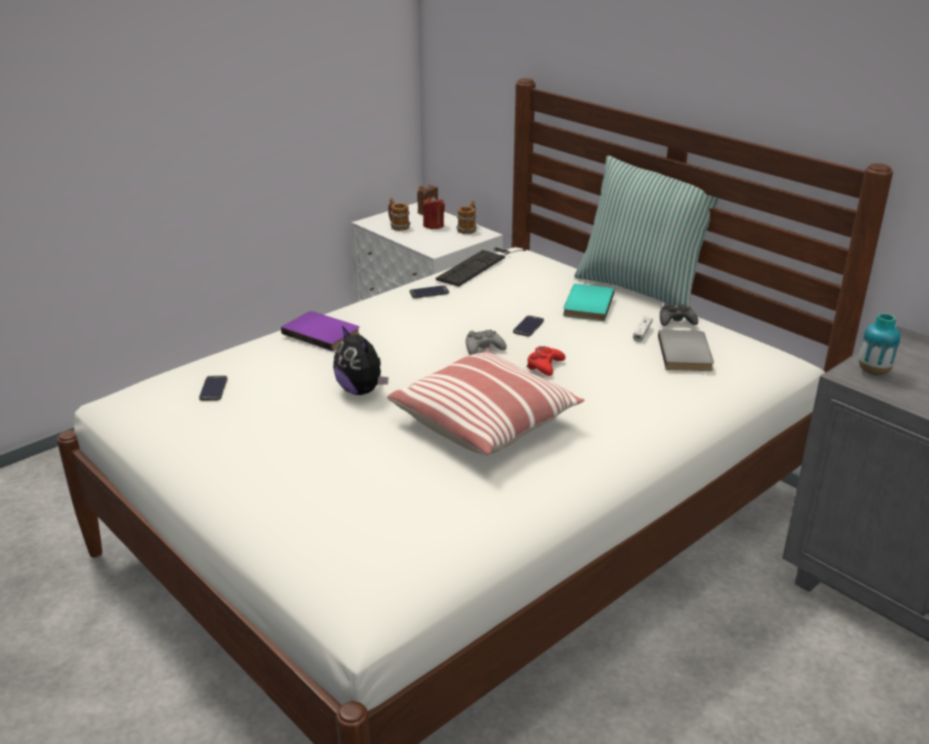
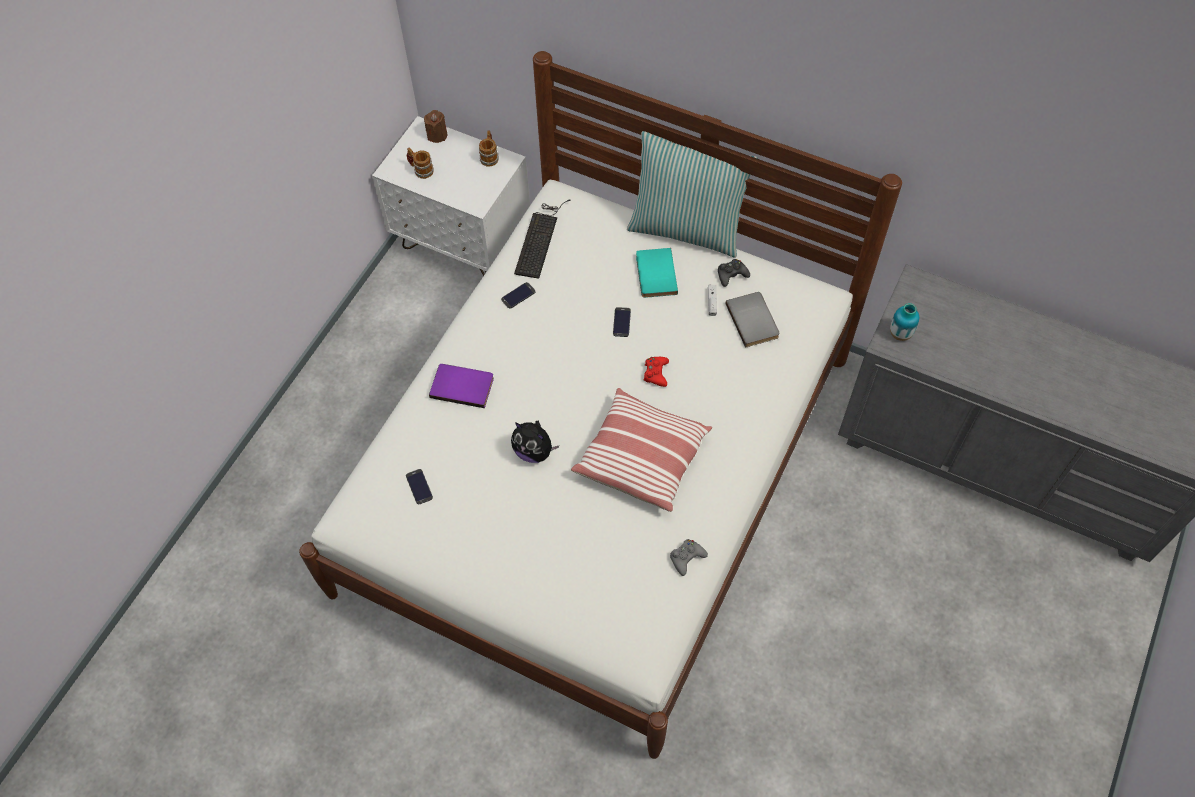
camera: 20 degrees left, 30 degrees up
red candle [423,196,445,229] -> none
grey game controller [466,329,507,355] -> grey game controller moved to [670,539,708,576]

